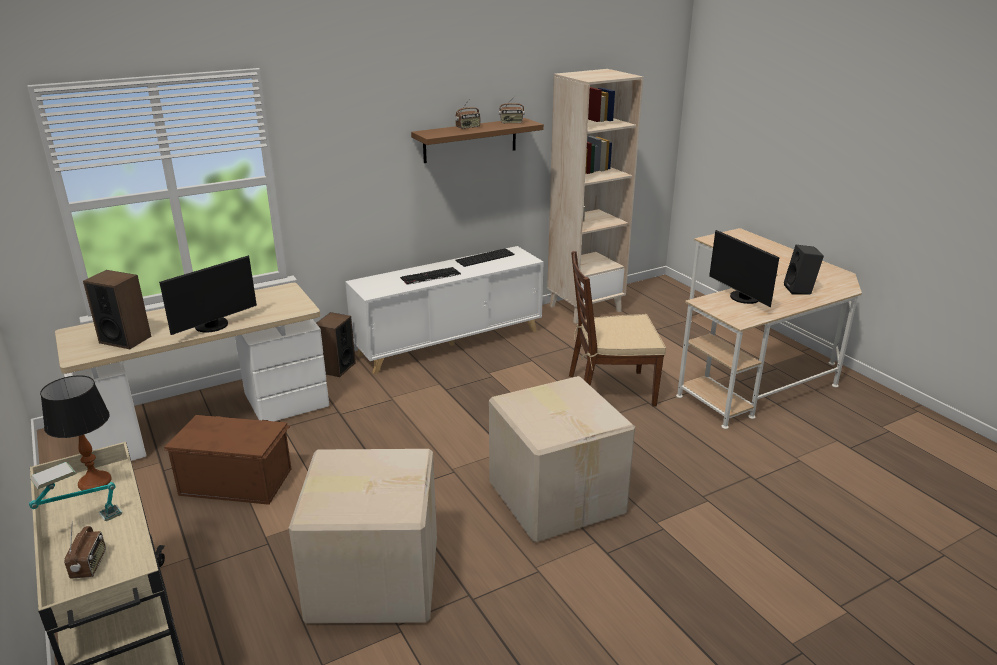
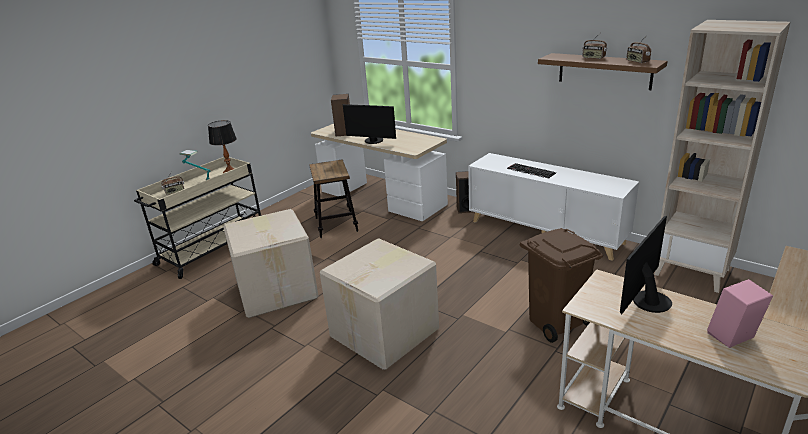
camera: 70 degrees right, 0 degrees up
brown storage box [164,415,291,505] -> stool [309,159,358,238]
keyboard [456,248,515,267] -> none
brown chair [569,251,666,407] -> brown trash can [520,228,603,343]
black speaker [784,245,824,295] -> pink speaker [707,279,773,348]

